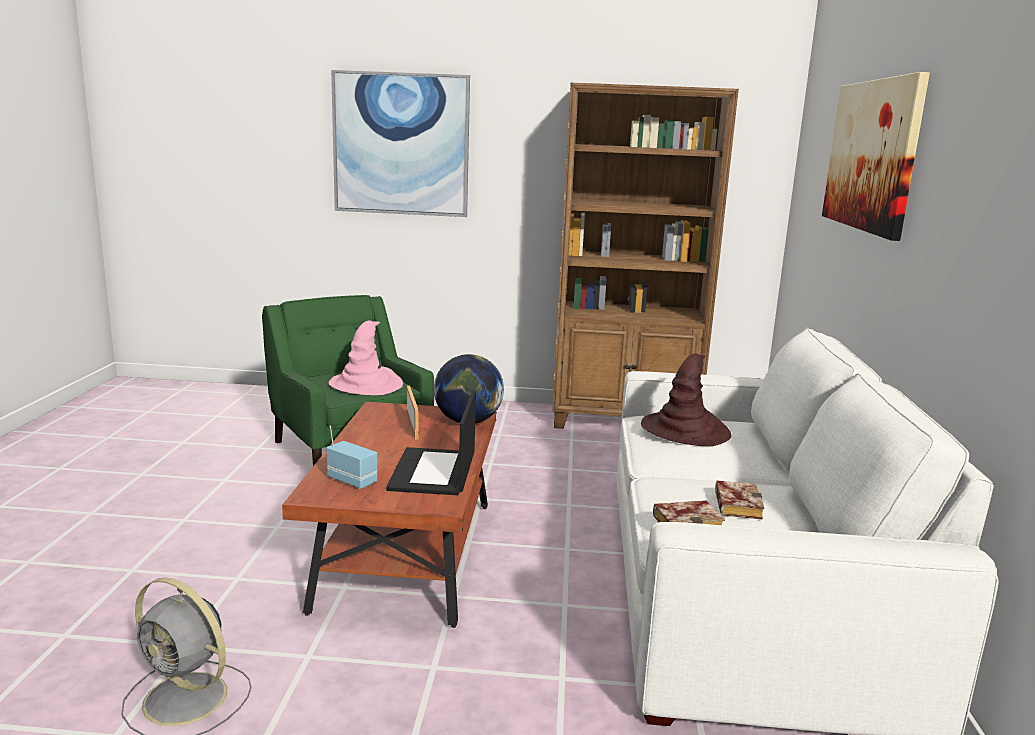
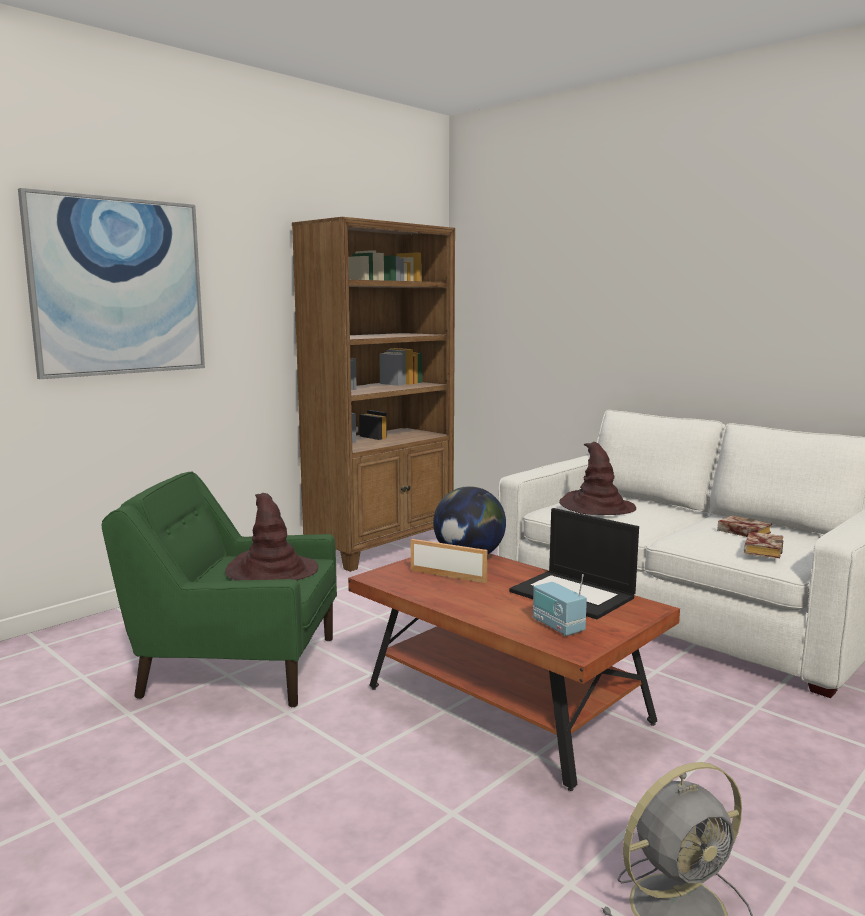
camera: 50 degrees left, 5 degrees down
radio [327,425,377,489] -> radio turned 105 degrees counterclockwise [533,574,587,636]
pink hat [329,320,403,395] -> brown hat [225,493,318,581]
picture [822,72,930,241] -> none

